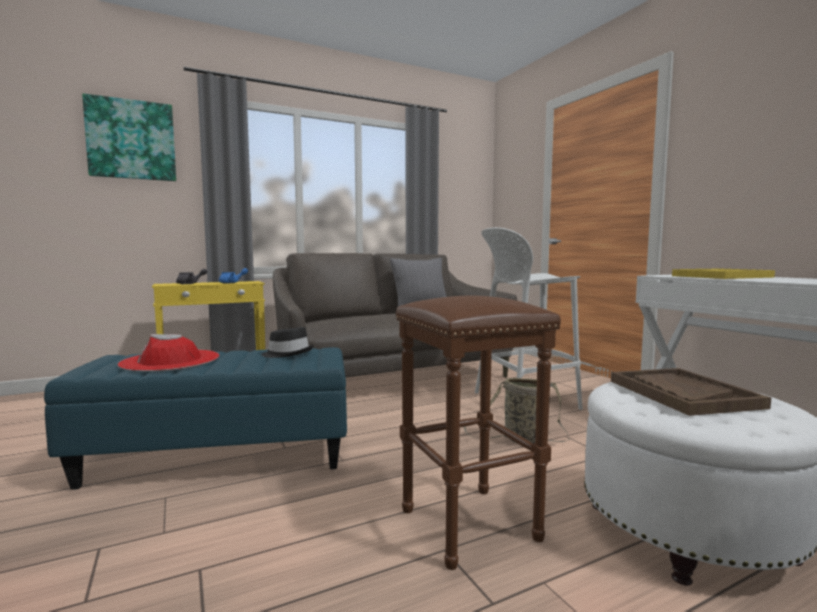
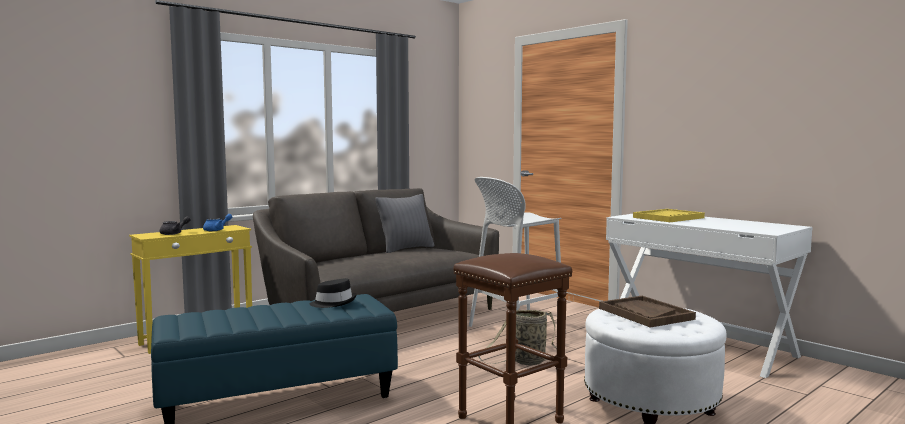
camera: 15 degrees left, 0 degrees up
picture [82,93,176,181] -> none
red hat [118,334,219,372] -> none

